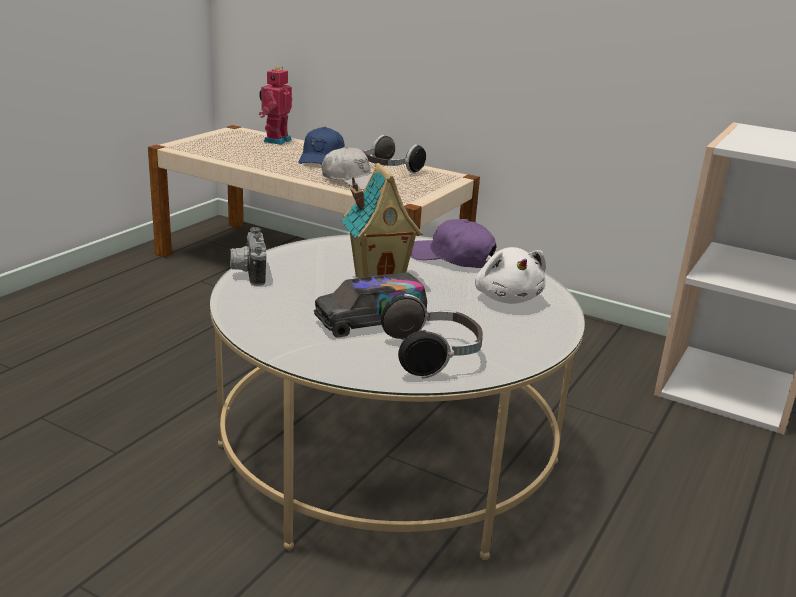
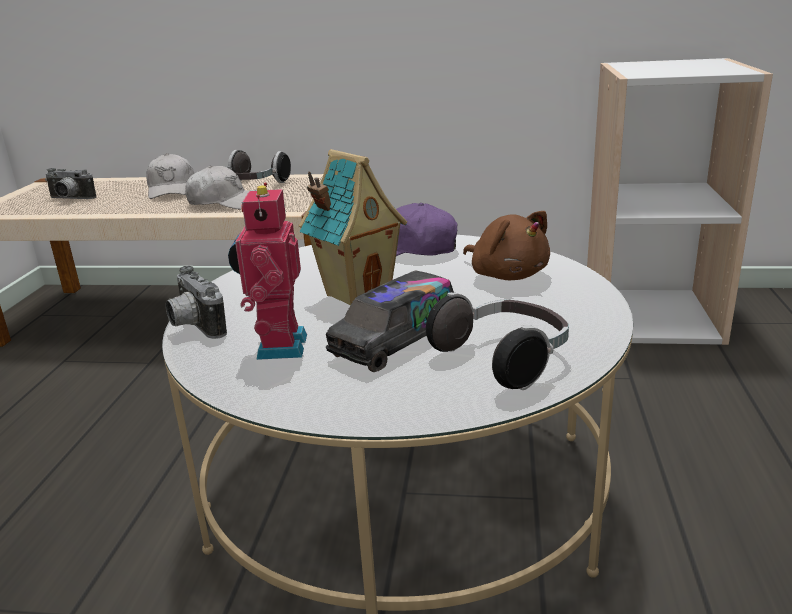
camera: 20 degrees left, 0 degrees up
toy robot [259,67,292,145] -> toy robot moved to [228,183,307,360]
blue cap [298,127,345,164] -> white cap [146,153,195,199]
white plush toy [475,247,546,304] -> brown plush toy [463,211,550,280]
none -> camera [45,168,96,199]

